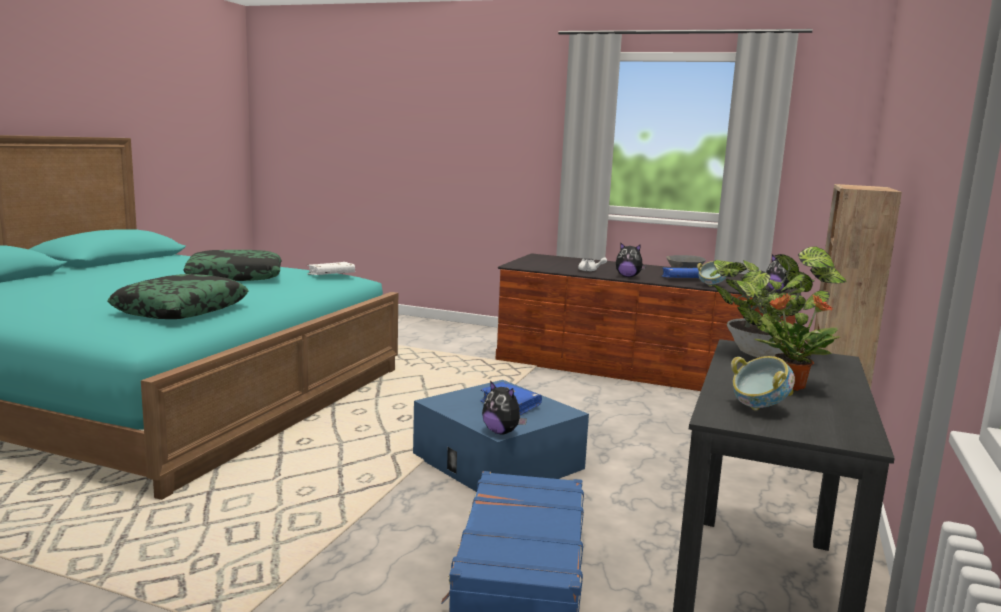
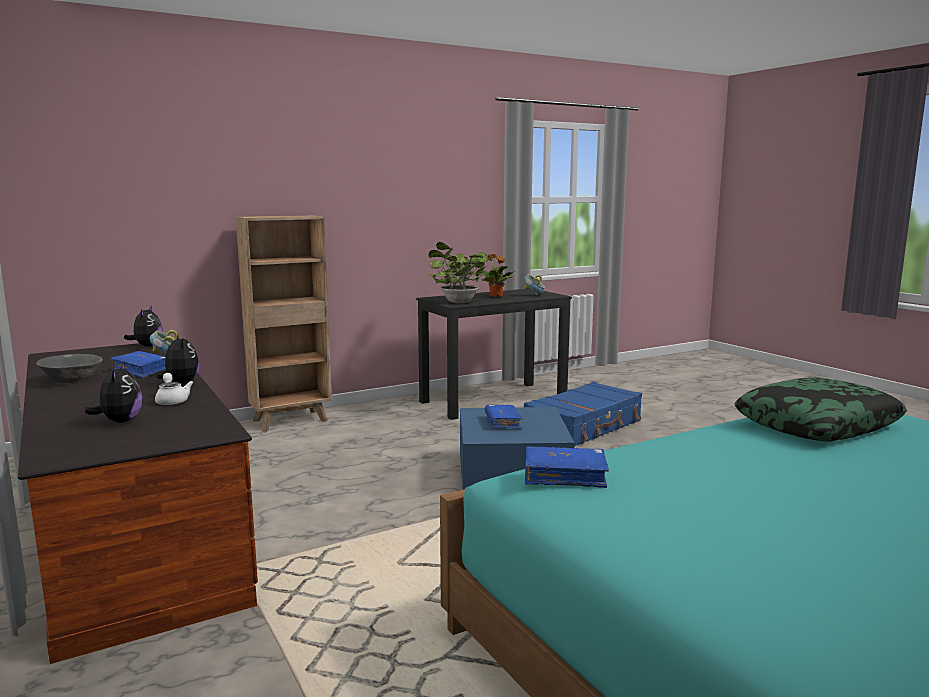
camera: 140 degrees left, 0 degrees up
pillow [183,250,282,281] -> none
white book [307,262,355,275] -> blue book [525,446,609,488]
plush toy [482,381,527,434] -> plush toy moved to [85,360,143,423]

